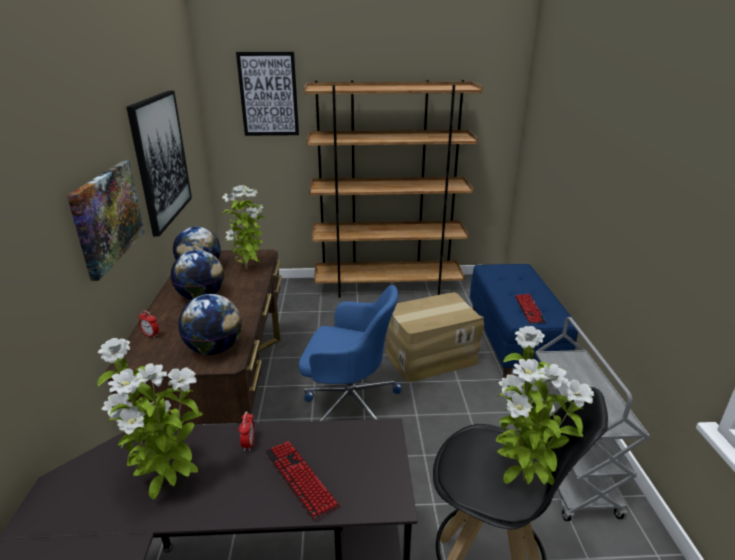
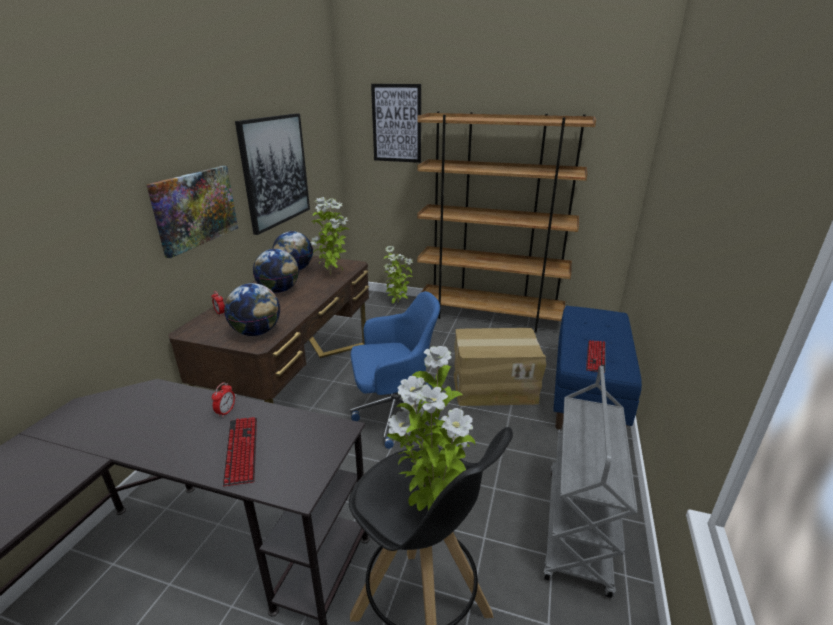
camera: 20 degrees right, 0 degrees up
potted plant [97,338,203,499] -> potted plant moved to [384,246,413,304]
blue office chair [299,285,402,421] -> blue office chair turned 45 degrees counterclockwise [350,291,440,449]

